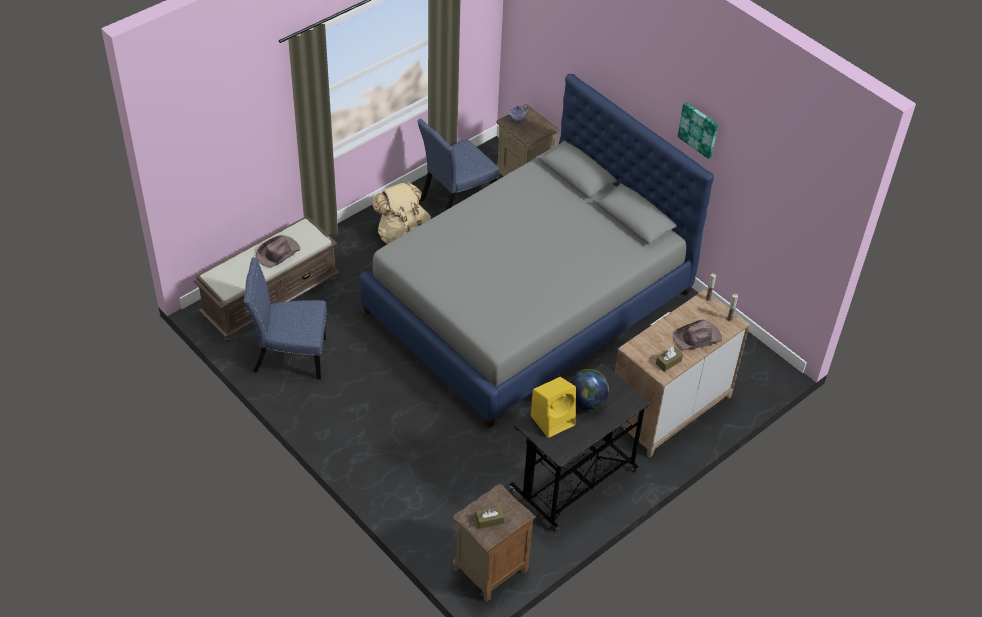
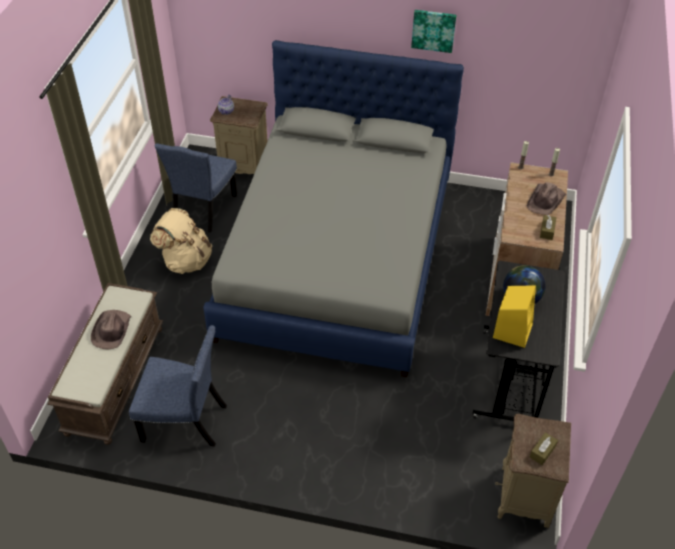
camera: 35 degrees left, 0 degrees up
blue chair [244,257,327,380] -> blue chair turned 135 degrees counterclockwise [129,325,227,446]

